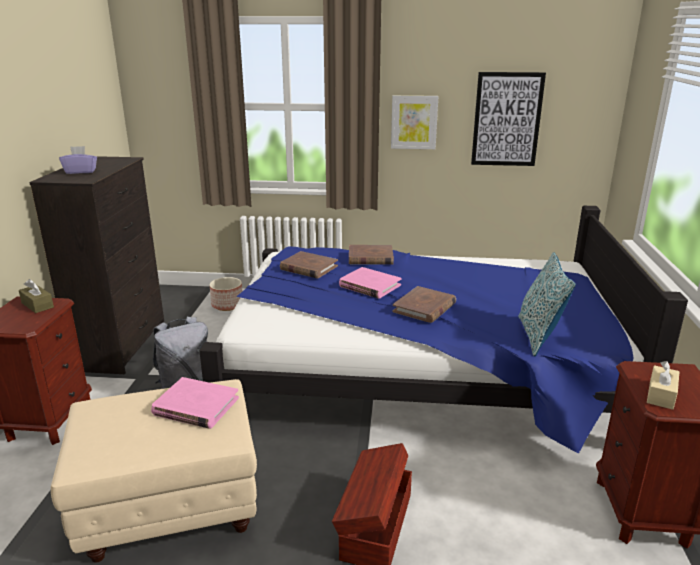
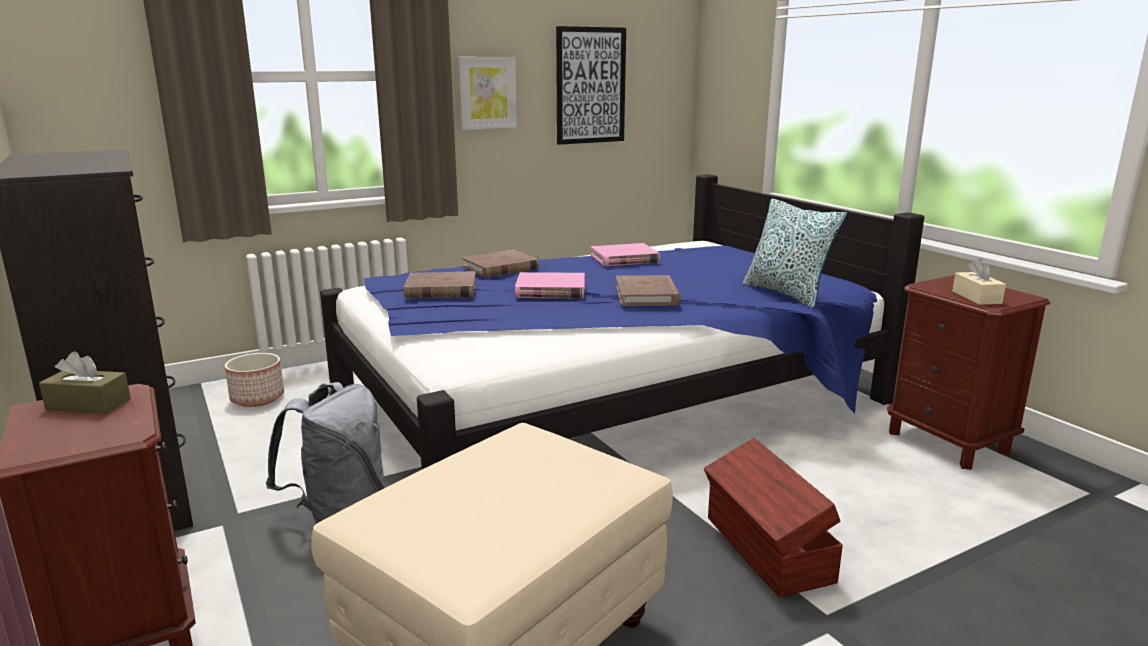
camera: 35 degrees left, 5 degrees down
purple tissue box [59,146,97,174] -> none
pink book [151,377,239,429] -> pink book moved to [590,243,660,266]

